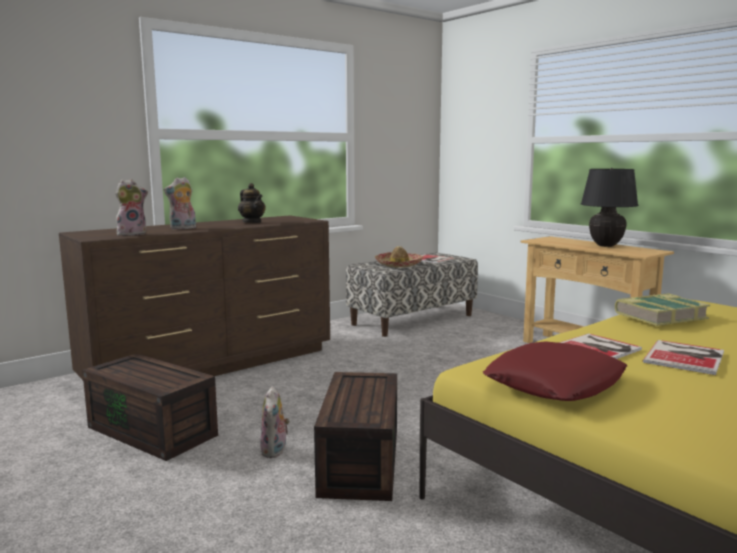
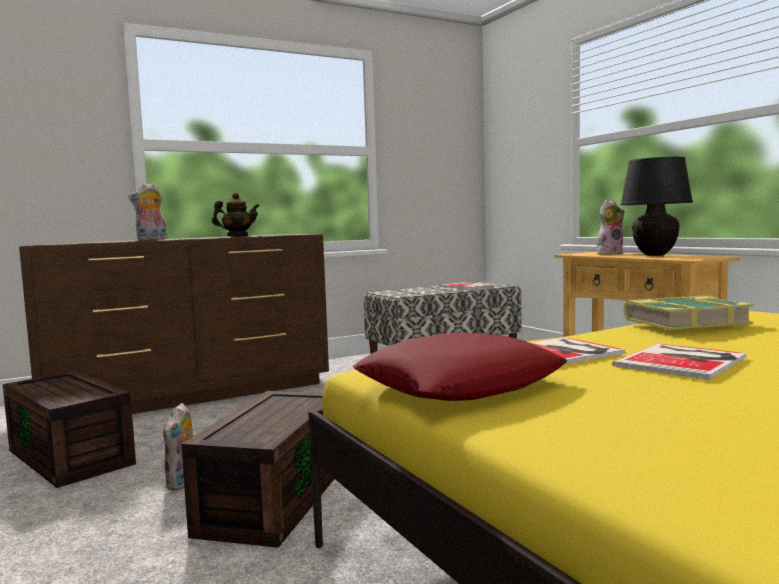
camera: 10 degrees right, 5 degrees down
plush toy [115,179,148,236] -> plush toy moved to [597,200,625,255]
teapot [238,183,266,223] -> teapot turned 75 degrees counterclockwise [212,193,259,236]
hat [375,246,424,268] -> none

